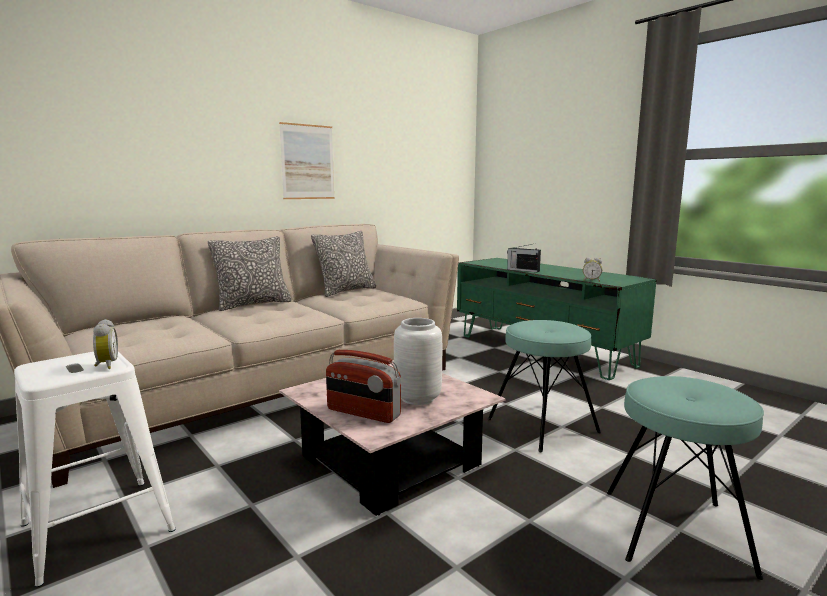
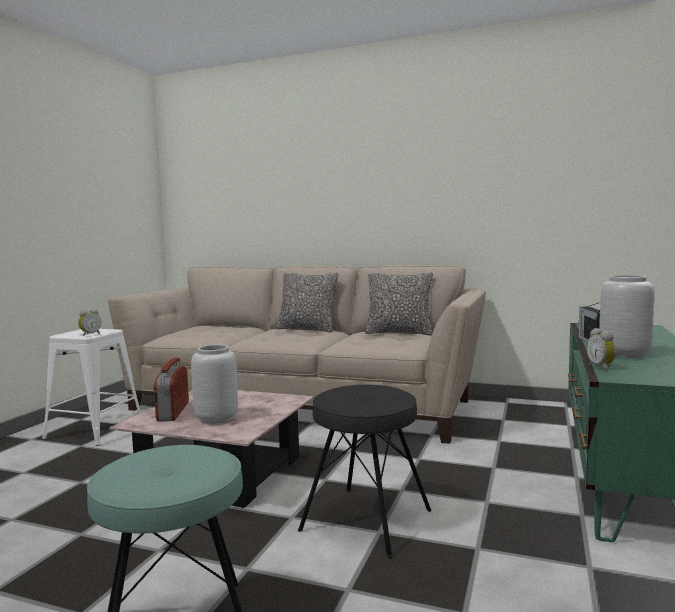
camera: 60 degrees right, 5 degrees down
picture [279,122,335,199] -> none
turquoise stool [487,320,601,452] -> black stool [298,385,431,559]
none -> grey vase [599,275,654,358]

